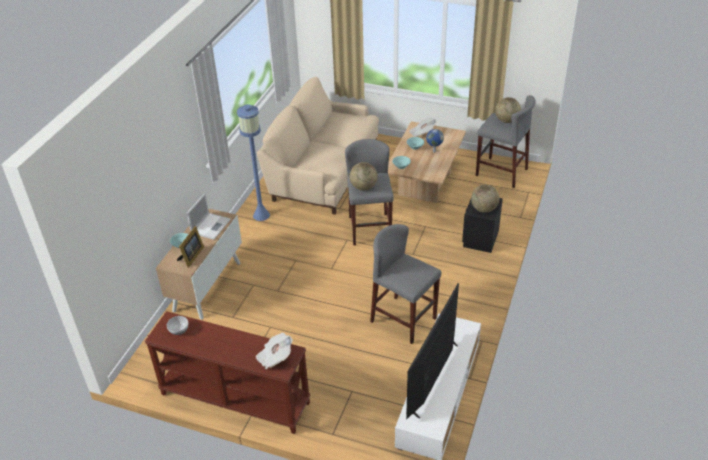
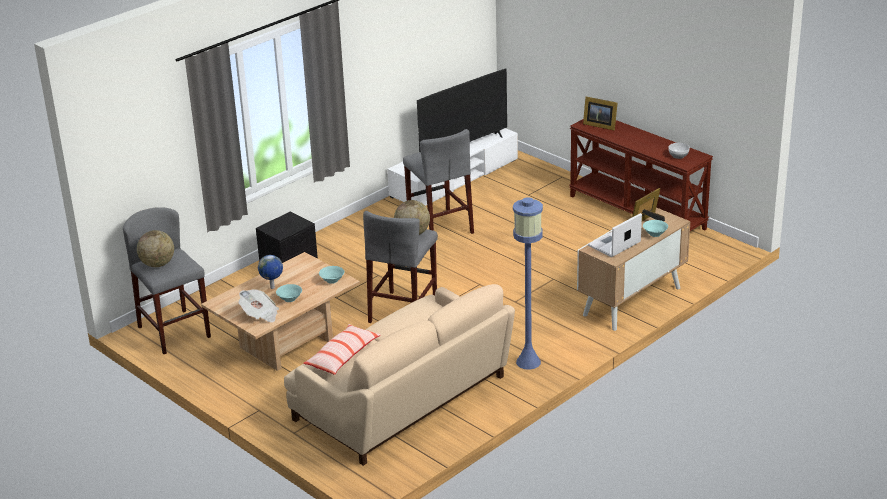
camera: 155 degrees left, 10 degrees down
newspaper [256,333,293,369] -> picture frame [583,97,617,131]
globe [471,184,499,213] -> none
none -> pillow [303,324,380,375]

